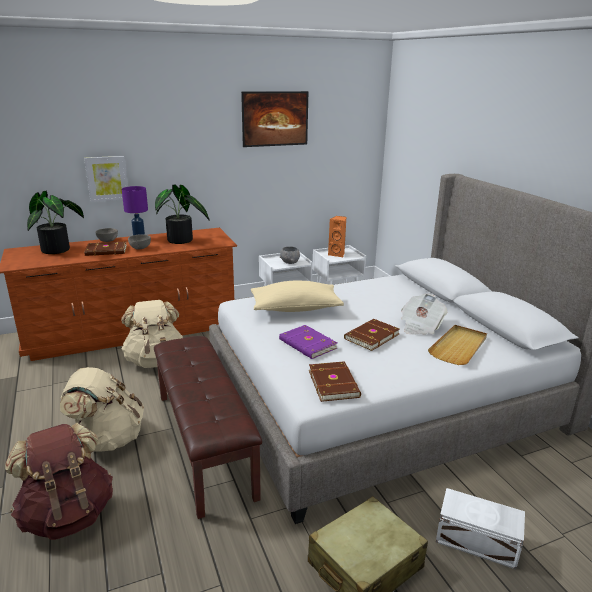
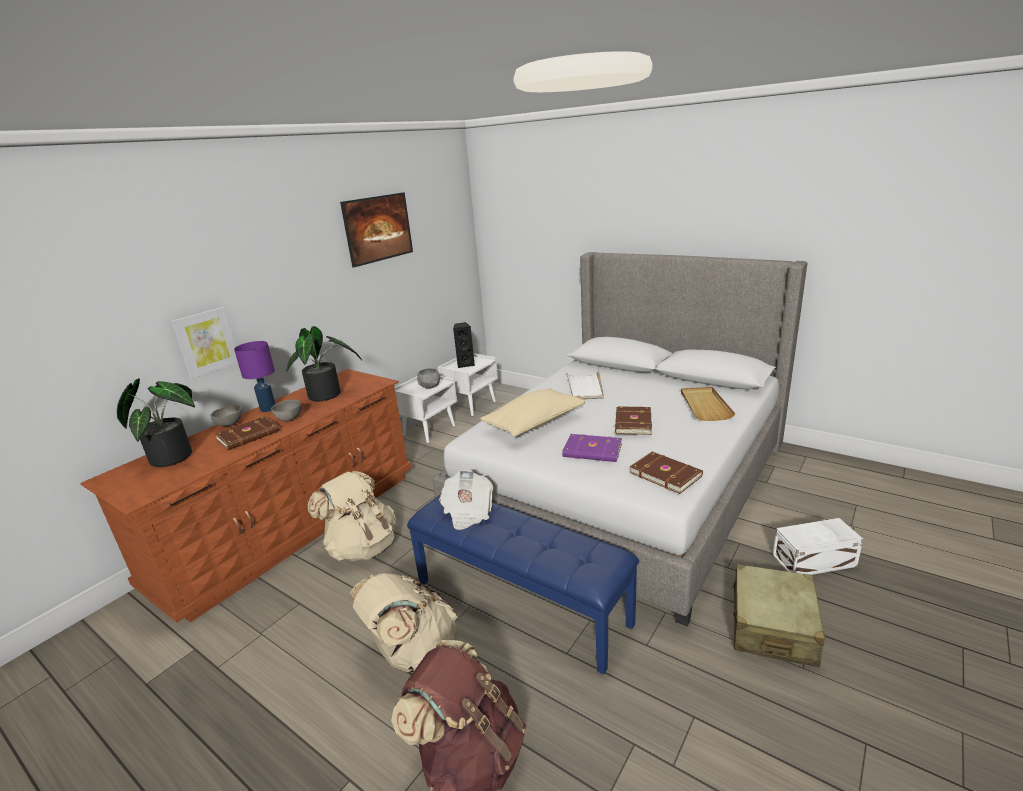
camera: 30 degrees left, 0 degrees up
brown bench [154,336,262,519] -> blue bench [407,494,639,675]
orange speaker [328,216,346,257] -> black speaker [453,322,475,368]
newspaper [401,294,447,335] -> newspaper moved to [439,469,493,530]
none -> white tray [566,370,604,400]

